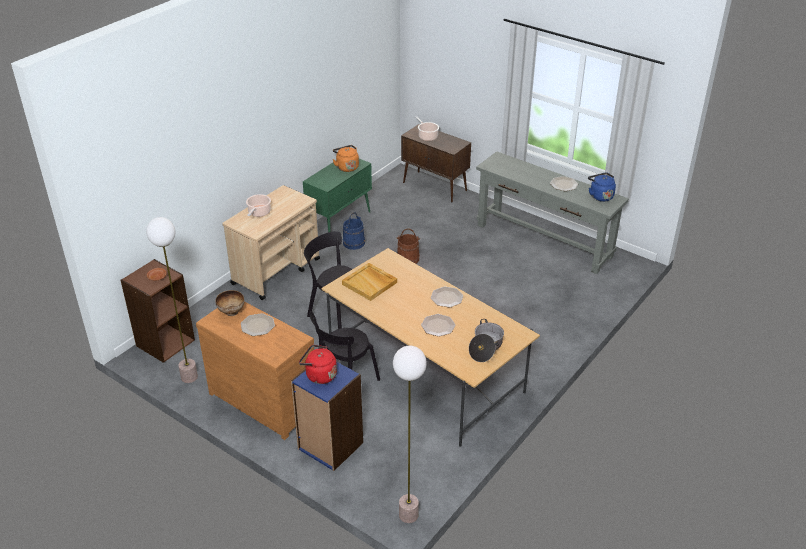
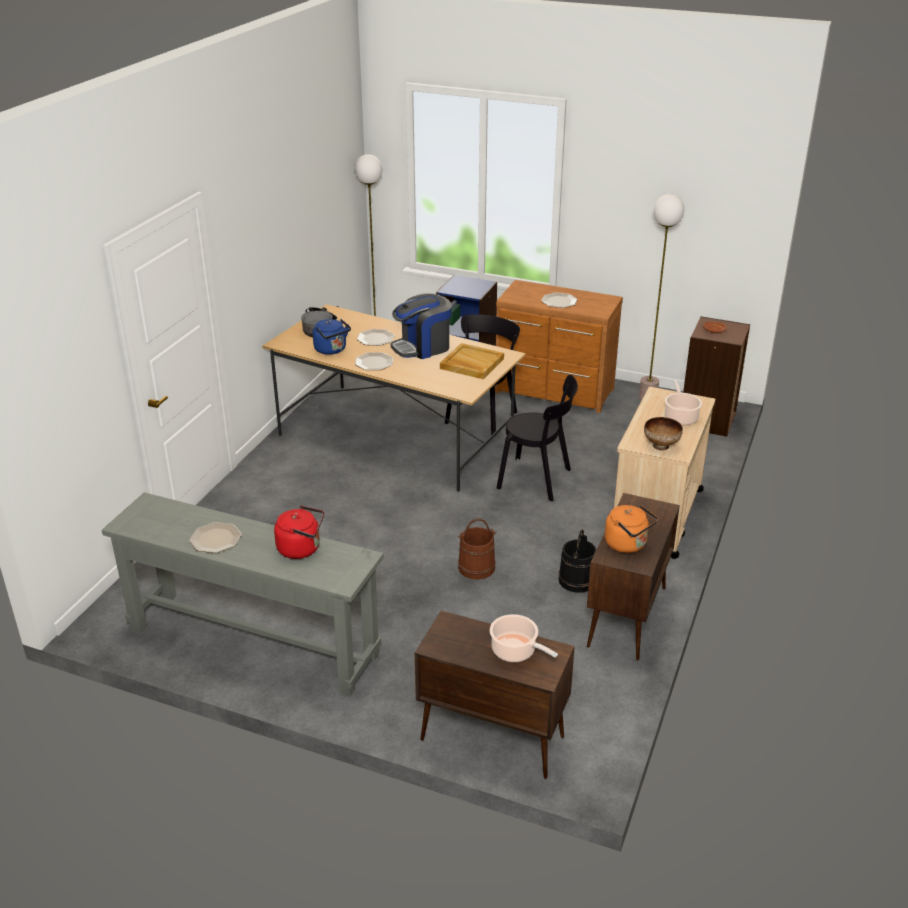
camera: 165 degrees right, 5 degrees down
bowl [215,290,245,316] -> bowl moved to [644,417,683,450]
red kettle [299,345,337,384] -> red kettle moved to [274,505,324,559]
green cabinet [303,159,372,232] -> brown cabinet [587,493,680,661]
blue bucket [343,212,365,250] -> black bucket [558,530,596,593]
blue kettle [588,172,616,202] -> blue kettle moved to [313,319,351,355]
none -> coffee machine [391,293,452,359]

